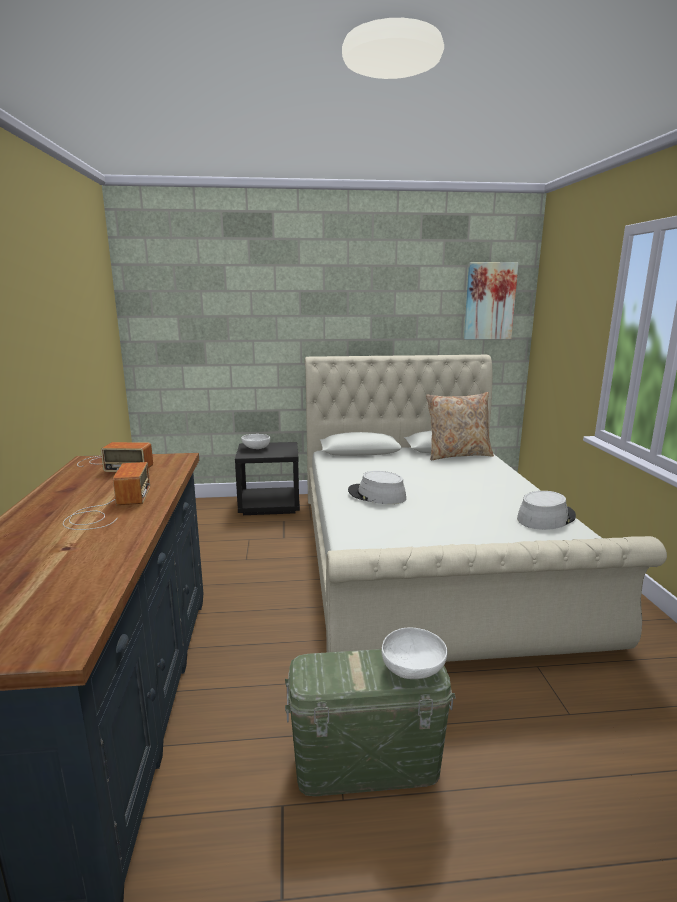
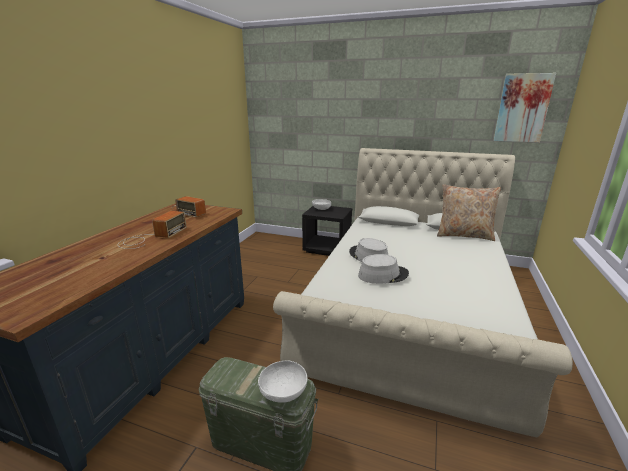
camera: 25 degrees right, 5 degrees up
grey hat [517,491,576,530] -> grey hat moved to [358,254,409,284]

